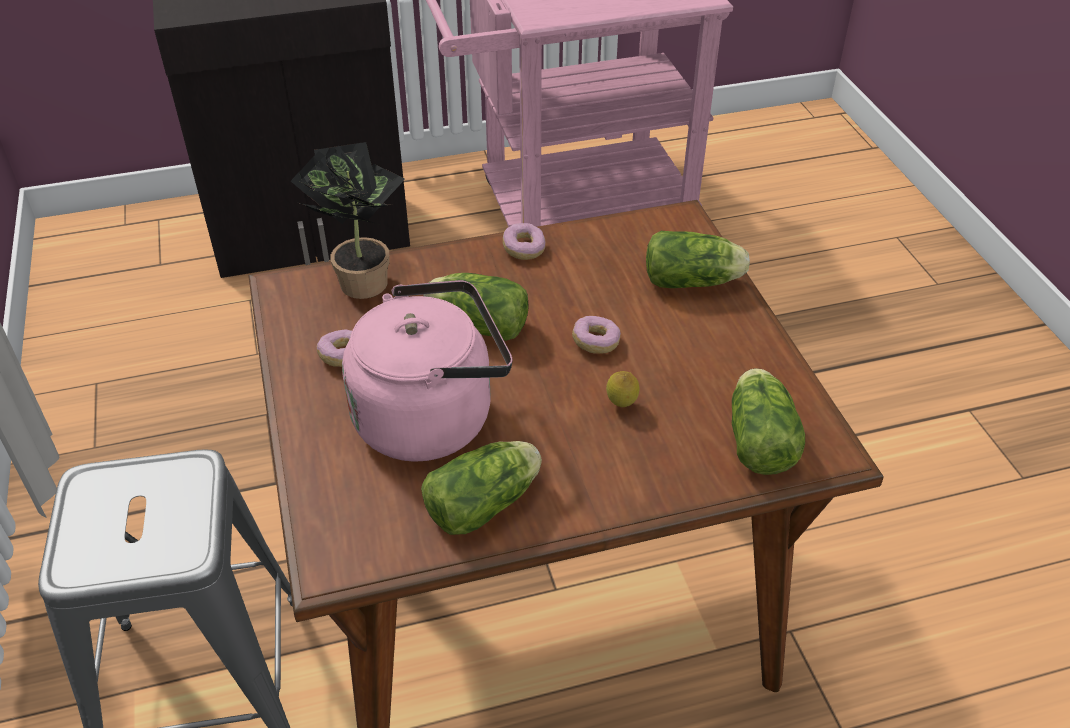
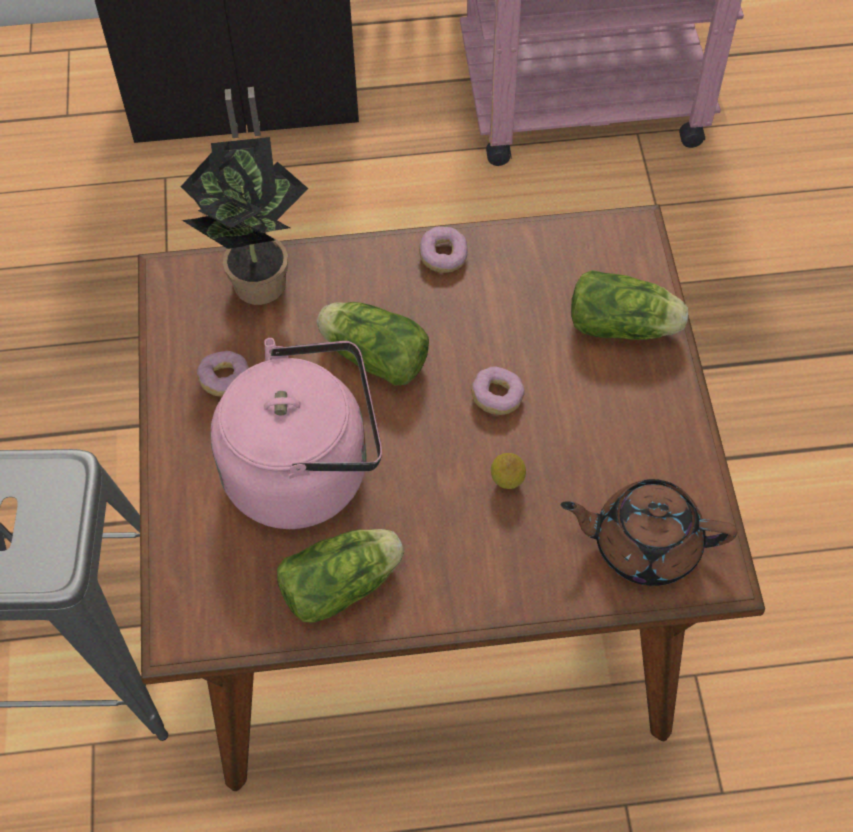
camera: 10 degrees right, 15 degrees up
lettuce [732,368,805,475] -> brown teapot [561,479,737,586]

